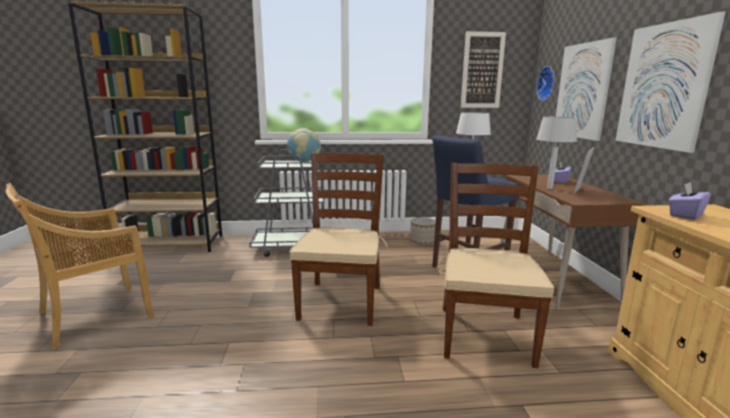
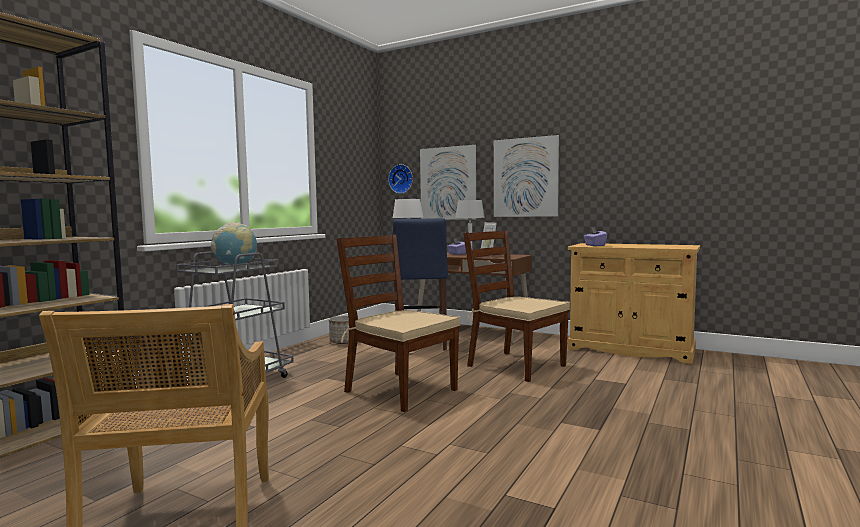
camera: 55 degrees left, 10 degrees down
picture [461,31,506,108] -> none

